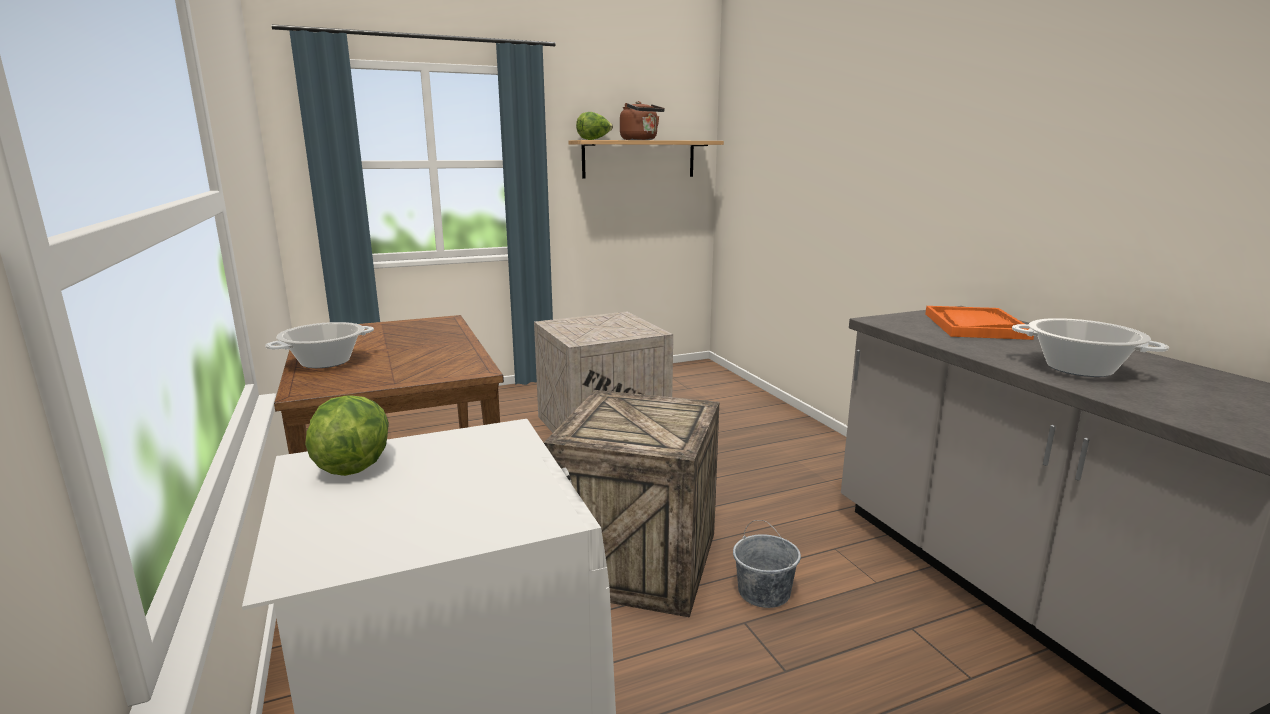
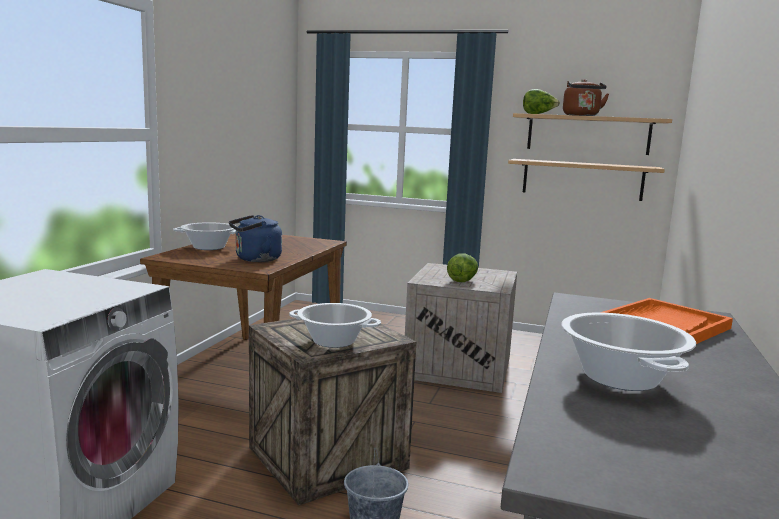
camera: 40 degrees right, 5 degrees down
lettuce [305,395,389,476] -> lettuce moved to [447,253,478,282]
none -> blue kettle [229,215,282,262]
none -> cooking pot [289,303,381,348]
none -> shelf [508,159,665,201]

